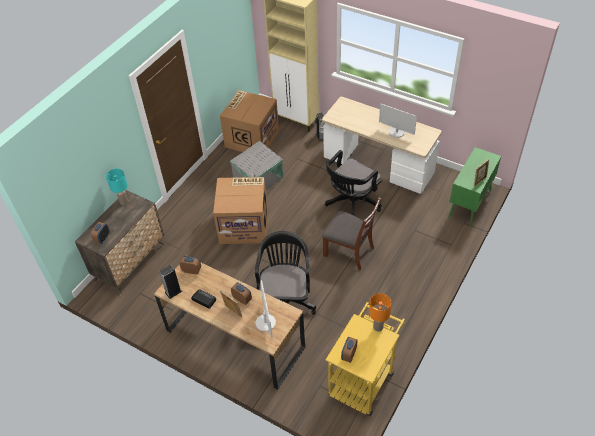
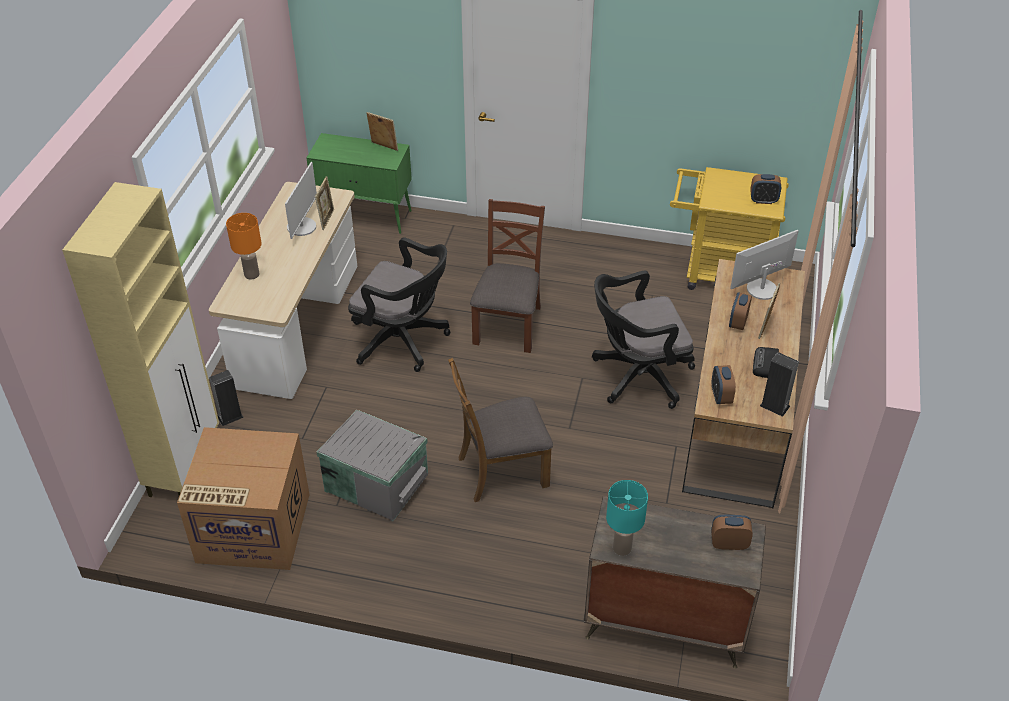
camera: 110 degrees left, 5 degrees down
cardboard box [213,177,268,244] -> brown chair [448,358,553,502]
orange table lamp [369,293,391,332] -> orange table lamp moved to [226,213,262,280]
none -> picture frame [315,176,334,230]

